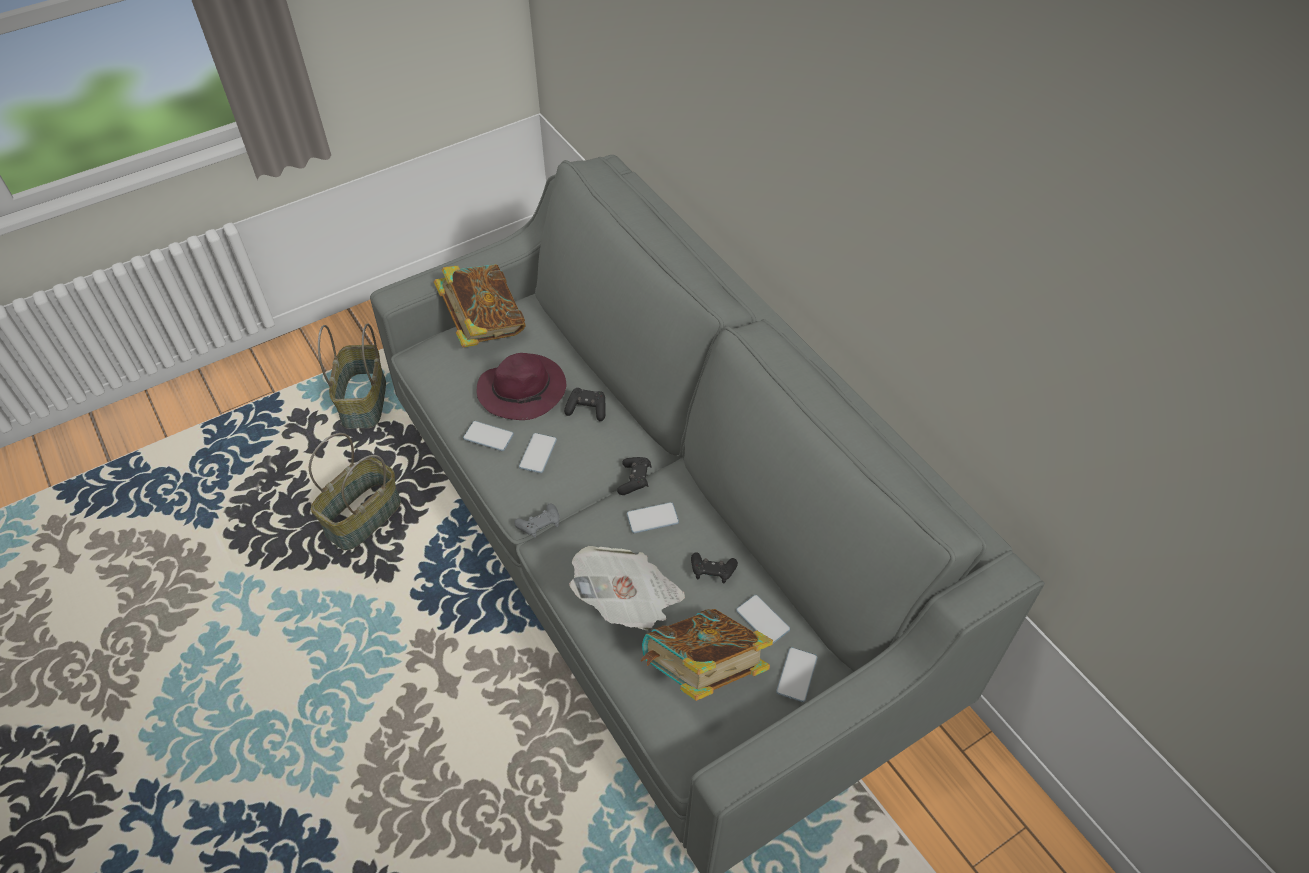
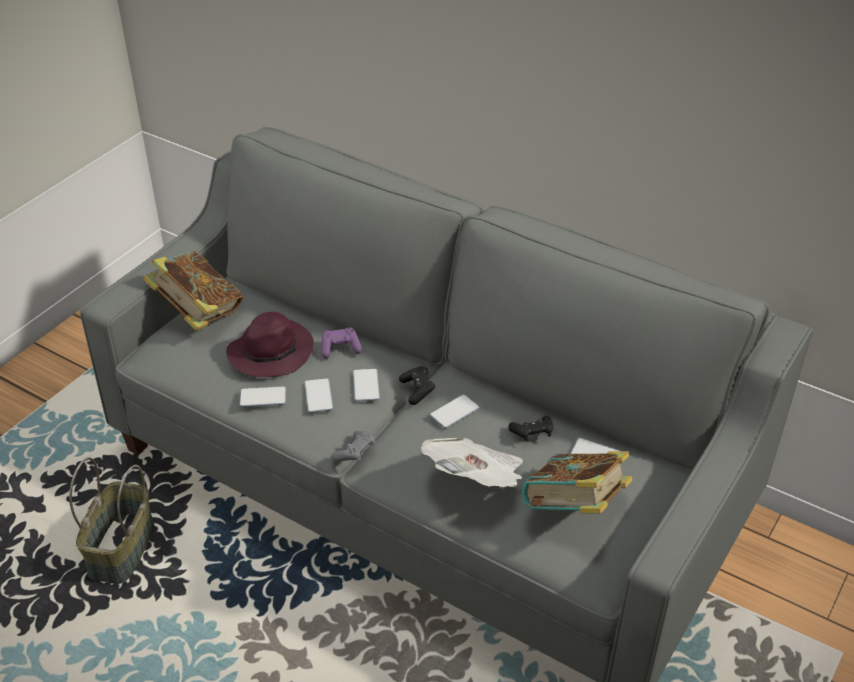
camera: 25 degrees left, 10 degrees down
basket [318,324,386,429] -> none
black game controller [564,388,606,421] -> purple game controller [321,327,362,359]
phone [776,647,818,702] -> phone moved to [353,368,380,402]

